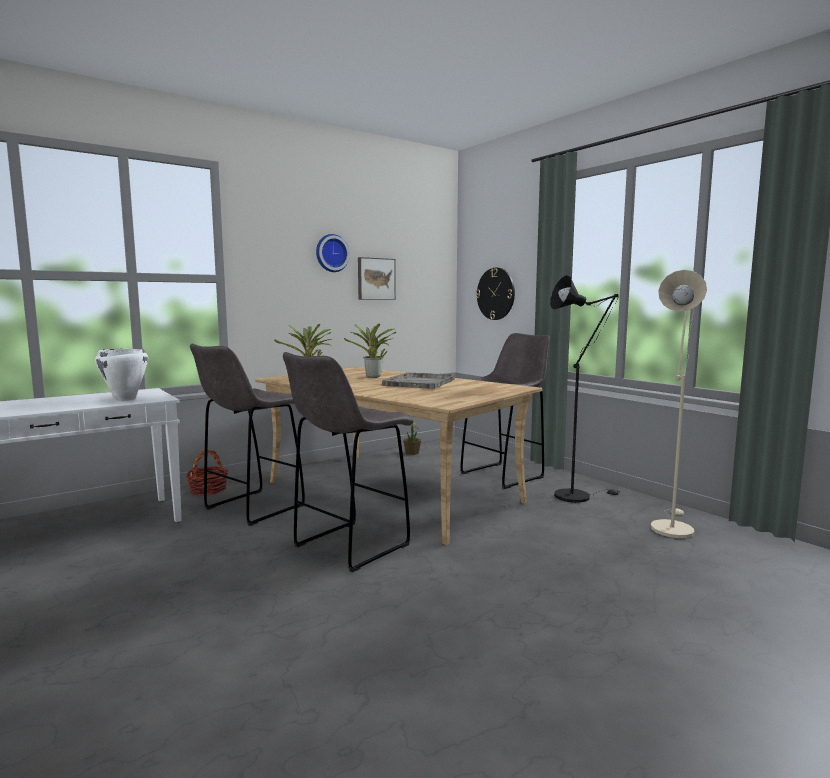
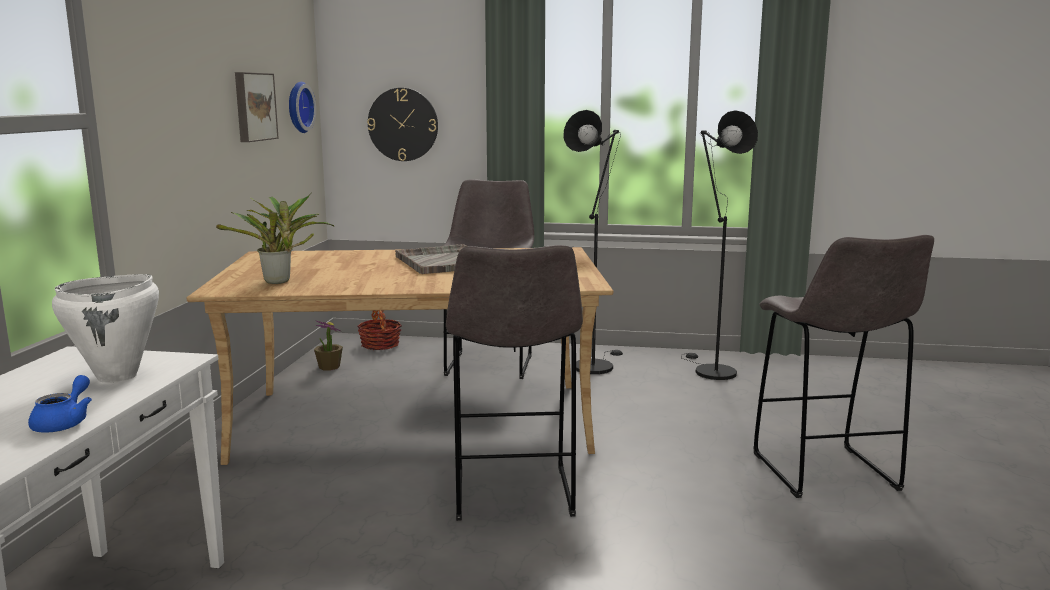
camera: 45 degrees left, 5 degrees up
basket [186,450,228,496] -> basket moved to [357,310,402,350]
grey stool [190,344,305,526] -> grey stool moved to [753,235,934,498]
wall clock [316,234,350,272] -> wall clock moved to [289,82,316,133]
potted plant [344,324,396,378] -> none
beige floor lamp [651,270,707,538] -> black floor lamp [681,110,758,380]
none -> blue teapot [28,375,92,433]

